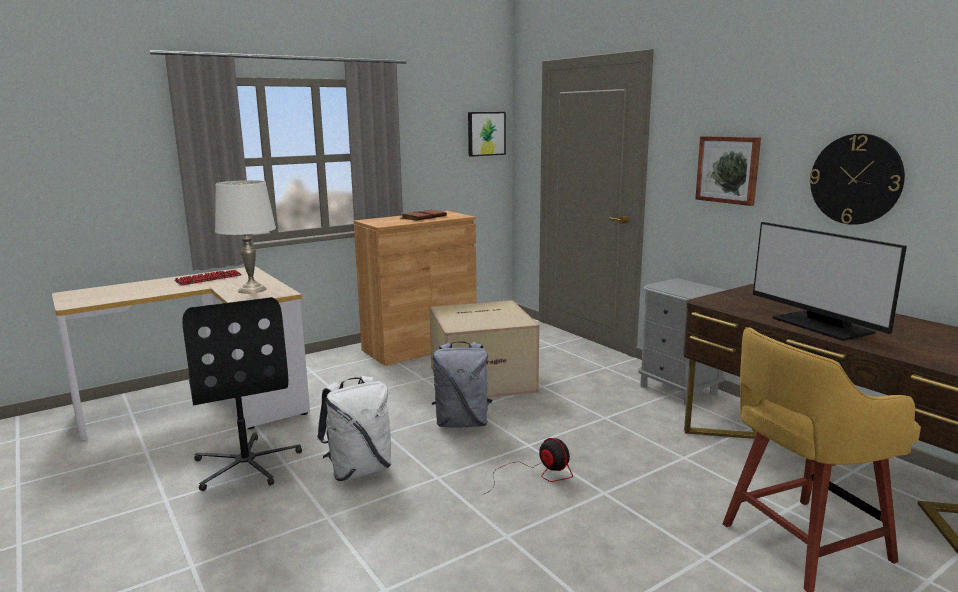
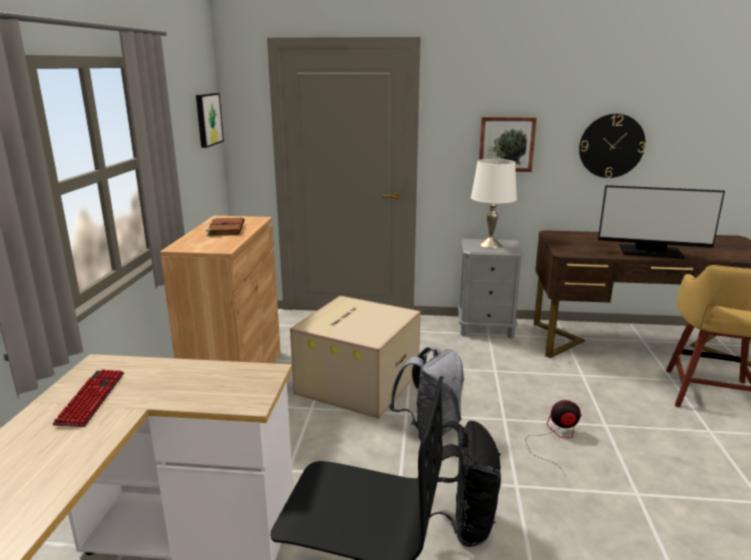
camera: 50 degrees left, 5 degrees up
white table lamp [215,180,276,294] -> white table lamp moved to [471,159,517,248]
white backpack [317,376,392,481] -> black backpack [430,421,501,547]

